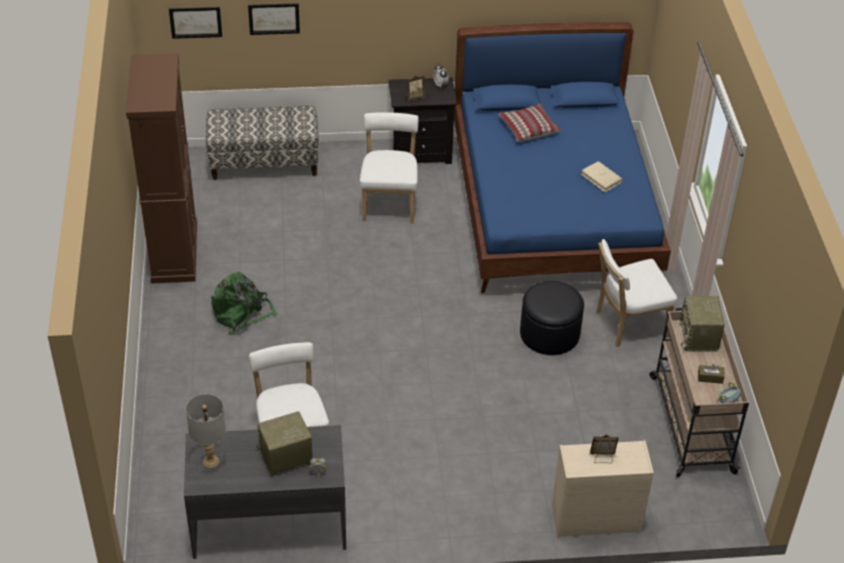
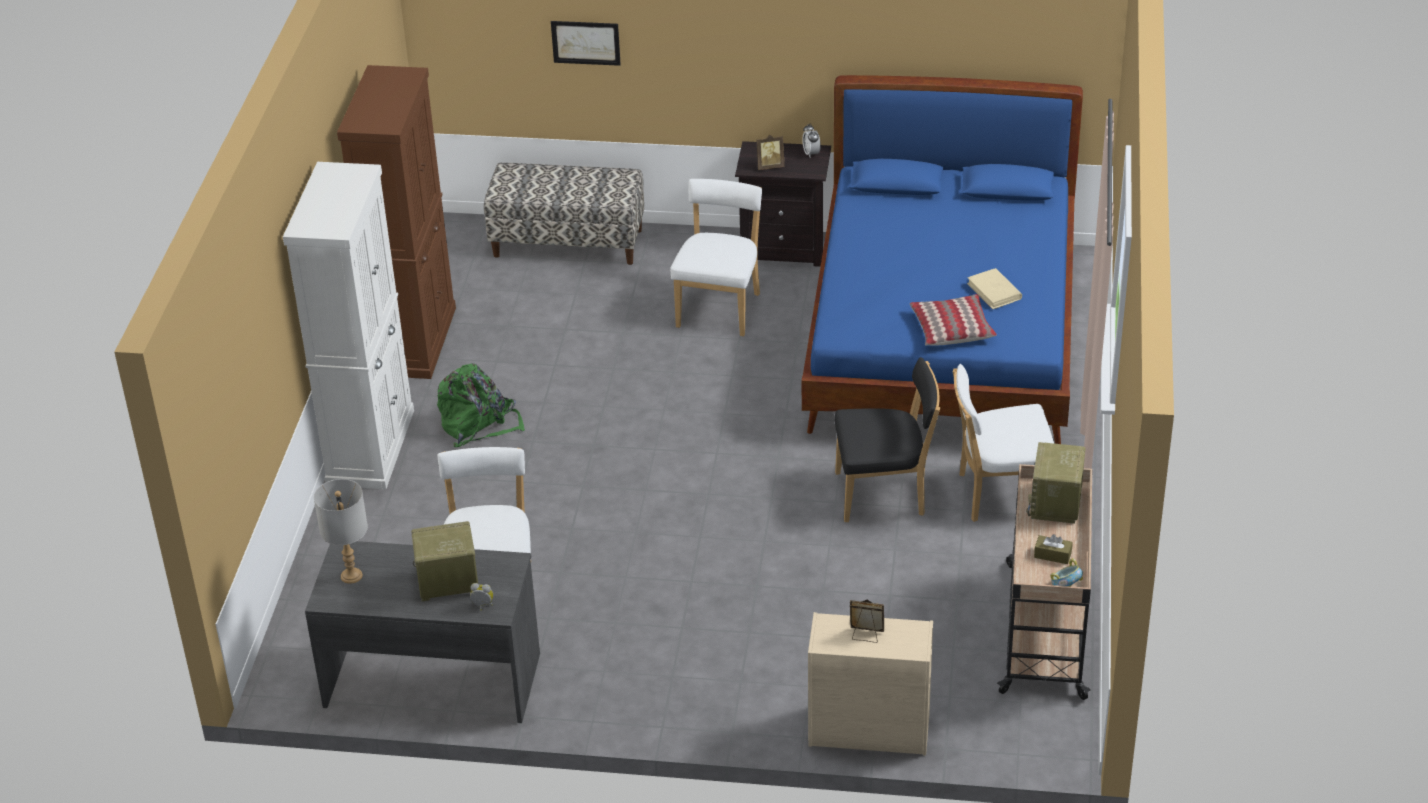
camera: 15 degrees right, 5 degrees down
picture [169,7,222,39] -> none
pillow [498,103,561,142] -> pillow moved to [910,294,997,345]
black ottoman [520,281,584,355] -> black chair [834,357,940,522]
none -> white cabinet [283,162,414,490]

